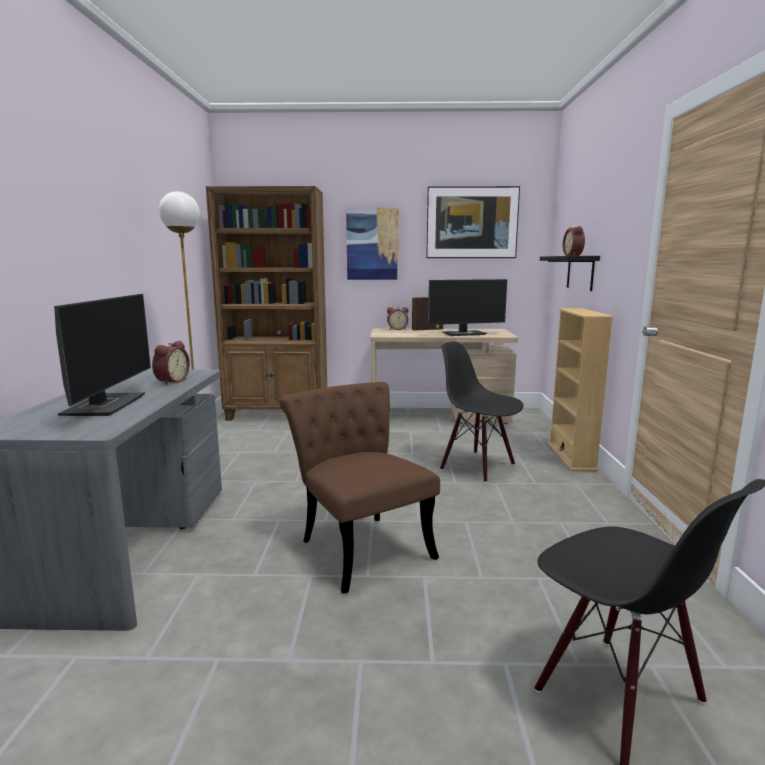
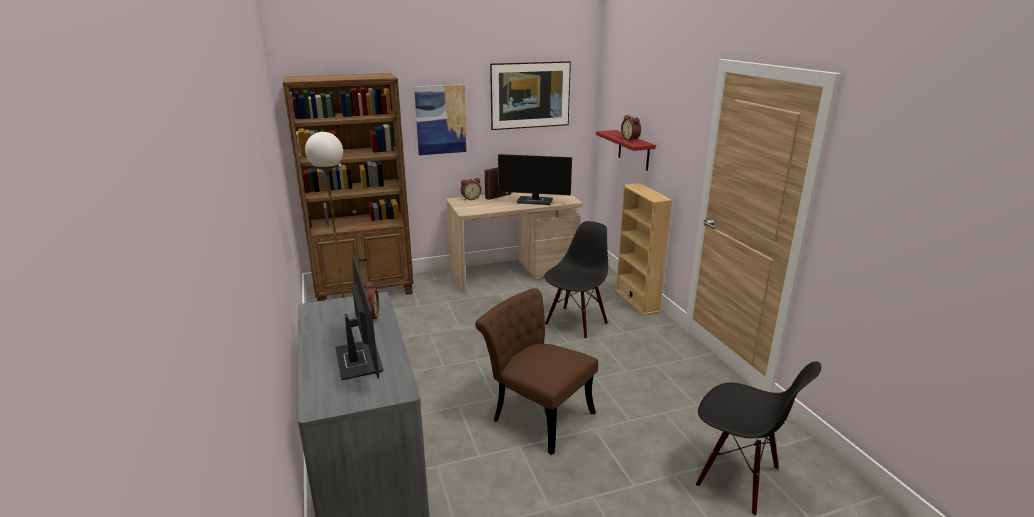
camera: 20 degrees left, 10 degrees up
monitor [428,279,507,336] -> monitor turned 45 degrees clockwise [498,154,572,205]
black chair [440,341,524,483] -> black chair turned 105 degrees clockwise [544,221,608,339]
black shelf [540,256,600,291] -> red shelf [596,130,656,171]

